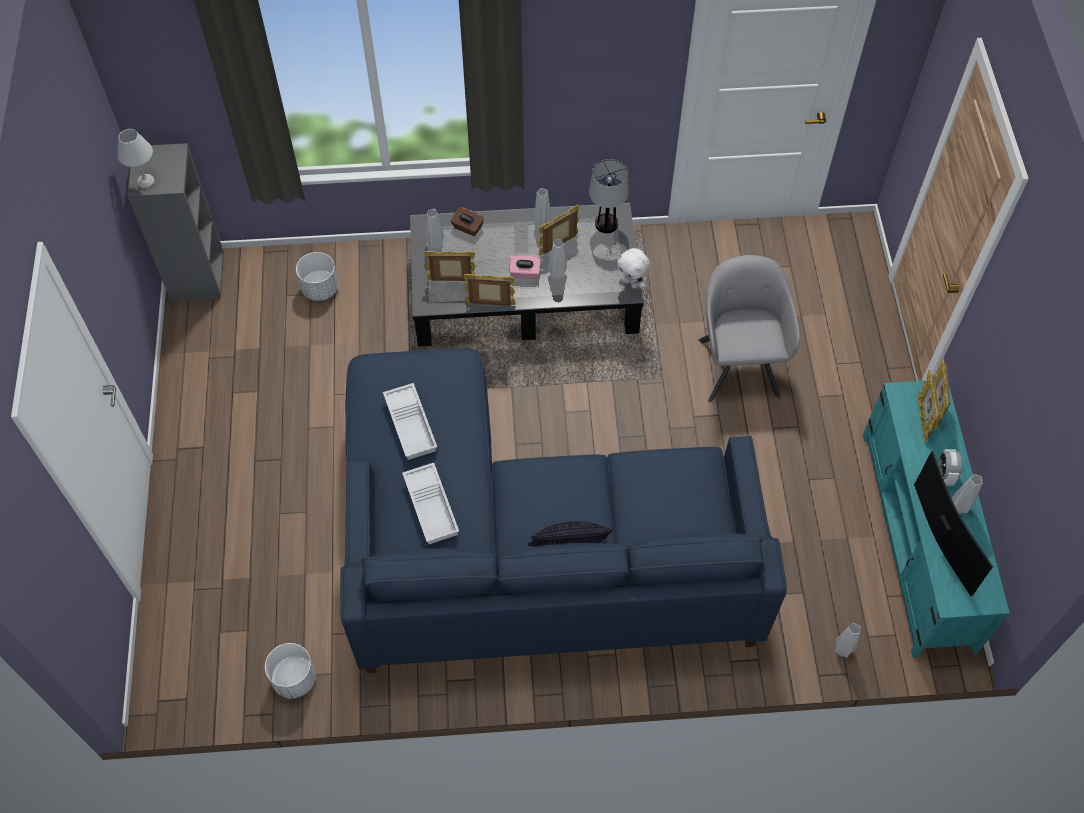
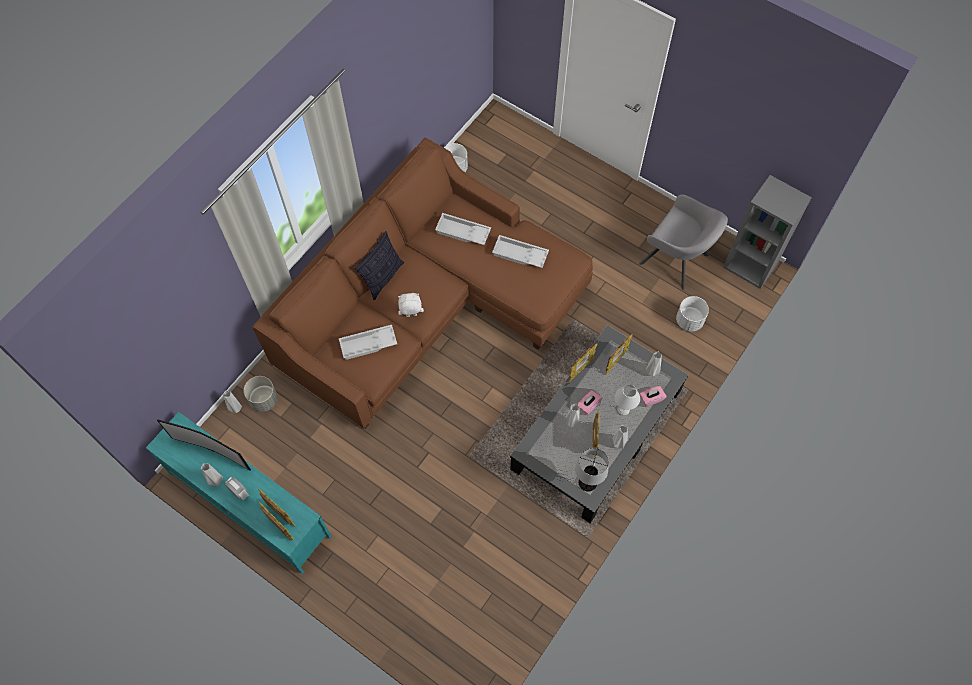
camera: 130 degrees right, 5 degrees up
white table lamp [117,129,155,188] -> white table lamp moved to [615,384,640,416]
blue sofa [340,348,787,673] -> brown sofa [252,138,593,429]
brown tissue box [451,207,484,236] -> pink tissue box [640,386,666,407]
white plush toy [617,248,650,289] -> white plush toy moved to [398,293,424,317]
grey armchair [699,255,800,402] -> grey armchair moved to [639,195,728,290]
none -> grey planter [244,376,278,412]
none -> white tray [339,325,397,360]

